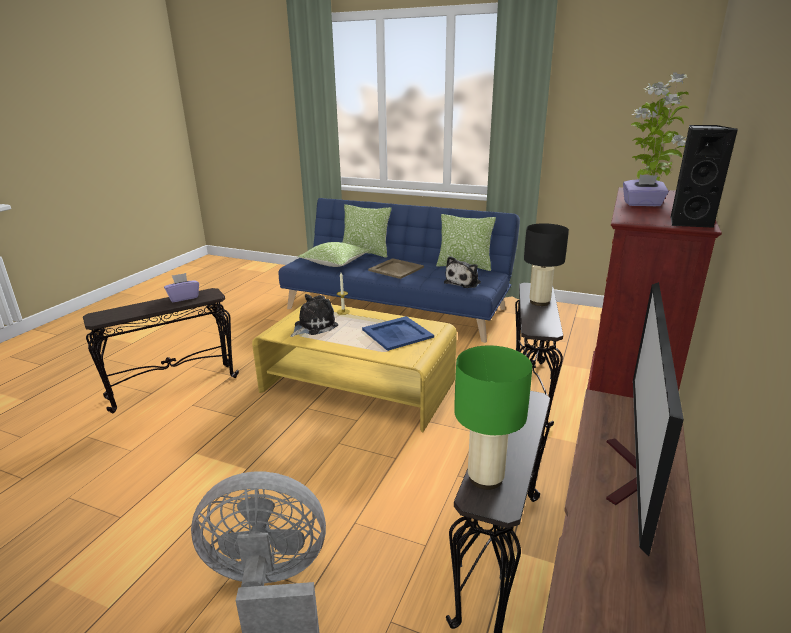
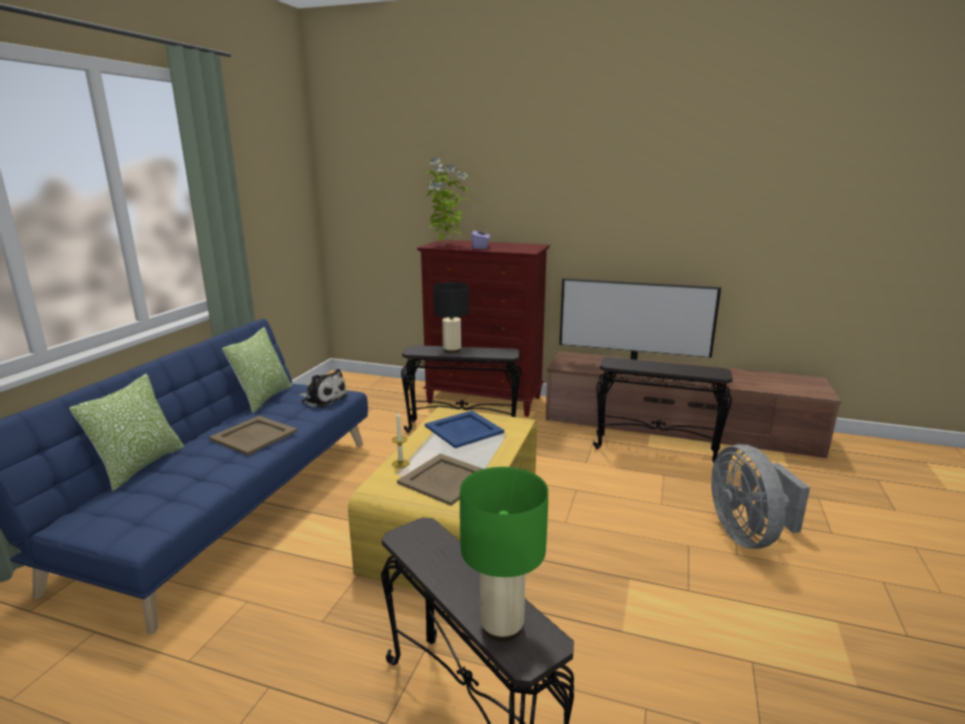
camera: 95 degrees left, 5 degrees down
purple tissue box [164,273,199,302] -> none
plush toy [290,294,338,337] -> beige tray [397,454,483,506]
pillow [297,242,370,267] -> none
green table lamp [454,345,532,490] -> green table lamp moved to [460,467,548,642]
black speaker [670,125,738,228] -> none

